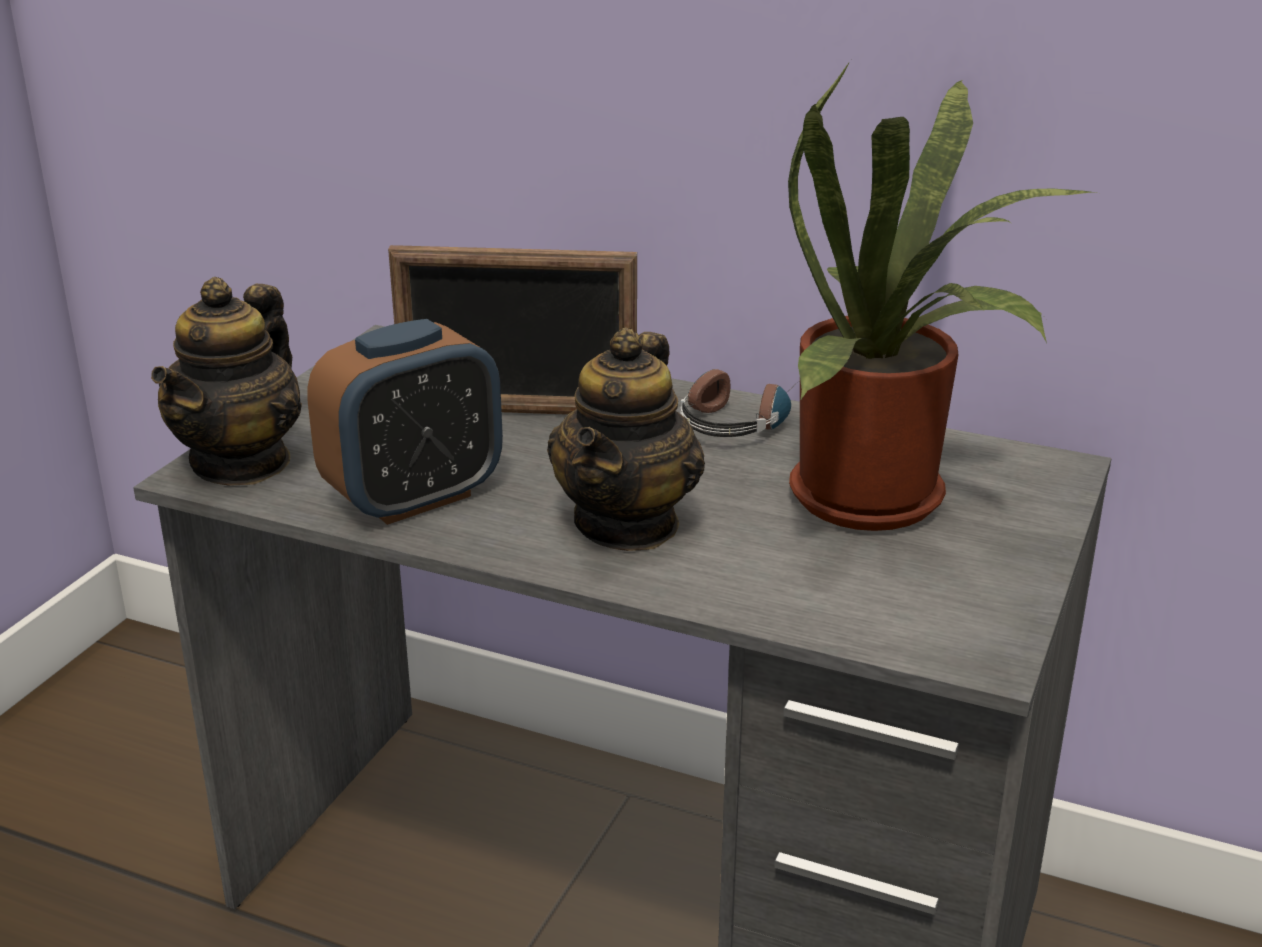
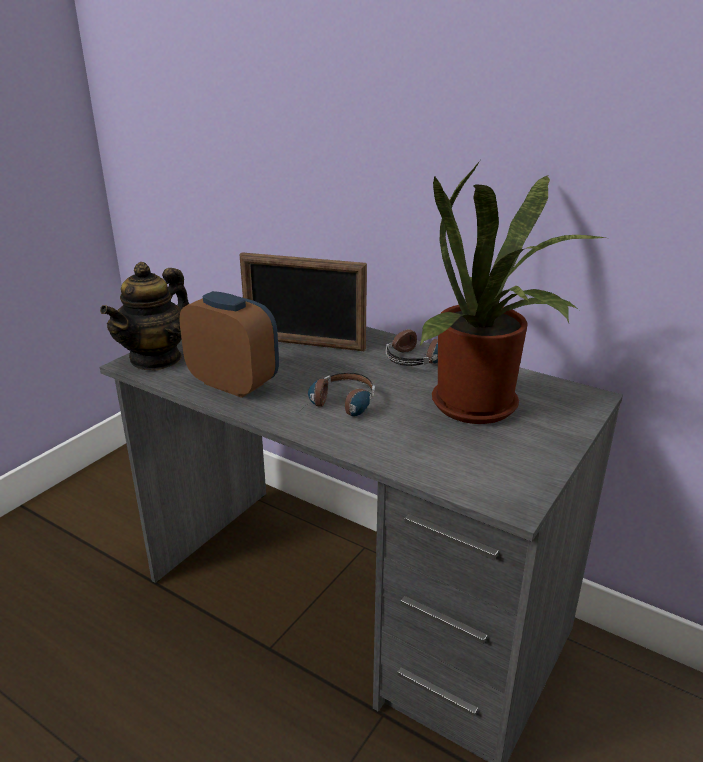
camera: 10 degrees right, 0 degrees up
alarm clock [307,319,503,525] -> alarm clock turned 120 degrees counterclockwise [179,291,279,398]
teapot [547,327,705,551] -> headphones [298,373,375,417]

